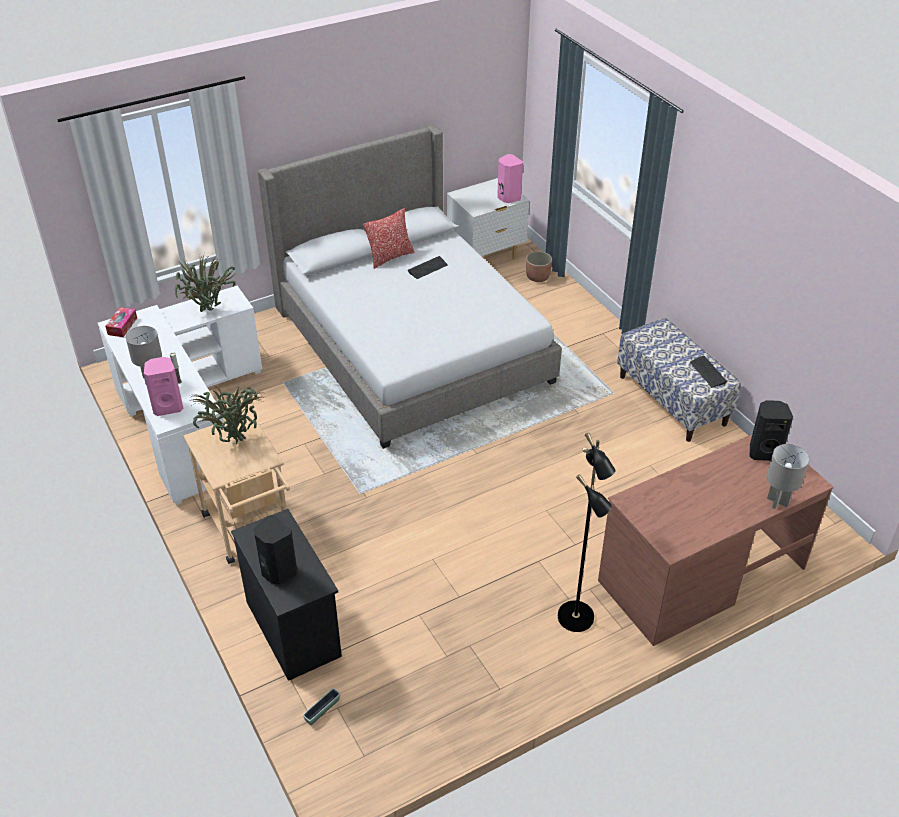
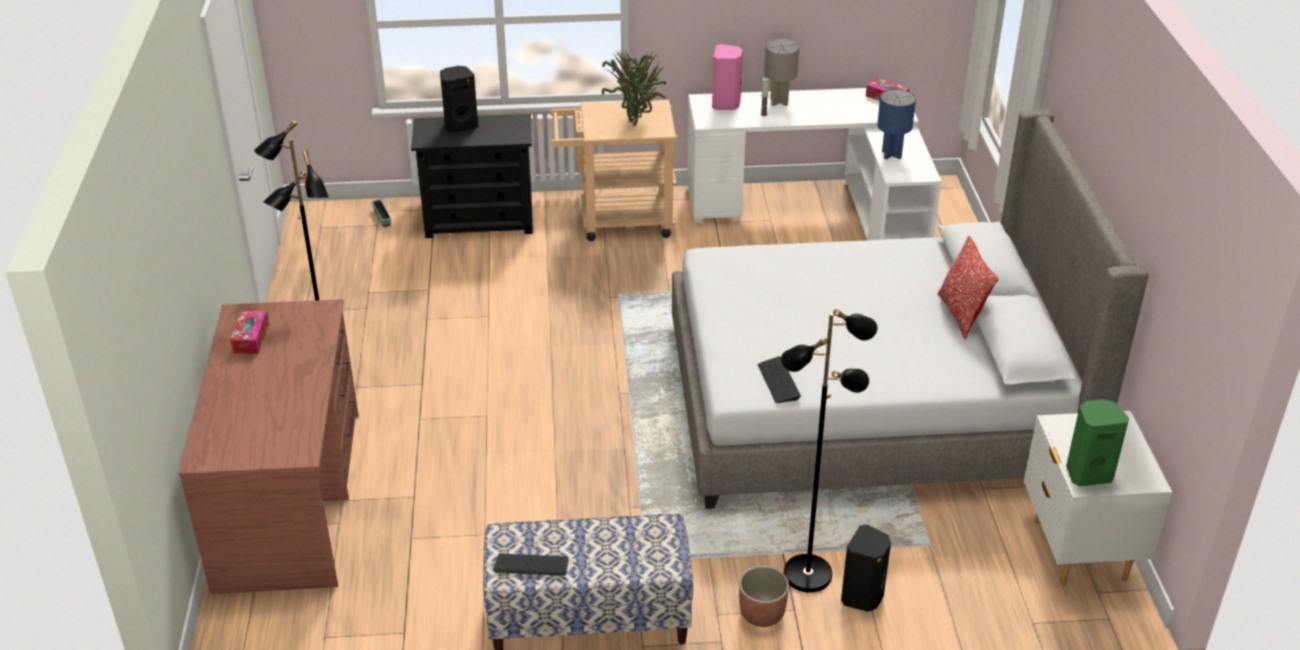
camera: 115 degrees right, 5 degrees down
potted plant [175,253,236,312] -> blue table lamp [877,89,916,160]
keyboard [408,256,448,279] -> keyboard moved to [758,356,801,403]
pink speaker [497,154,523,203] -> green speaker [1066,399,1129,487]
planter [526,251,552,282] -> planter moved to [739,566,789,627]
black speaker [750,400,793,461] -> black speaker moved to [841,525,891,612]
grey table lamp [767,444,810,509] -> none
none -> tissue box [230,311,269,354]
none -> black floor lamp [781,309,877,593]

